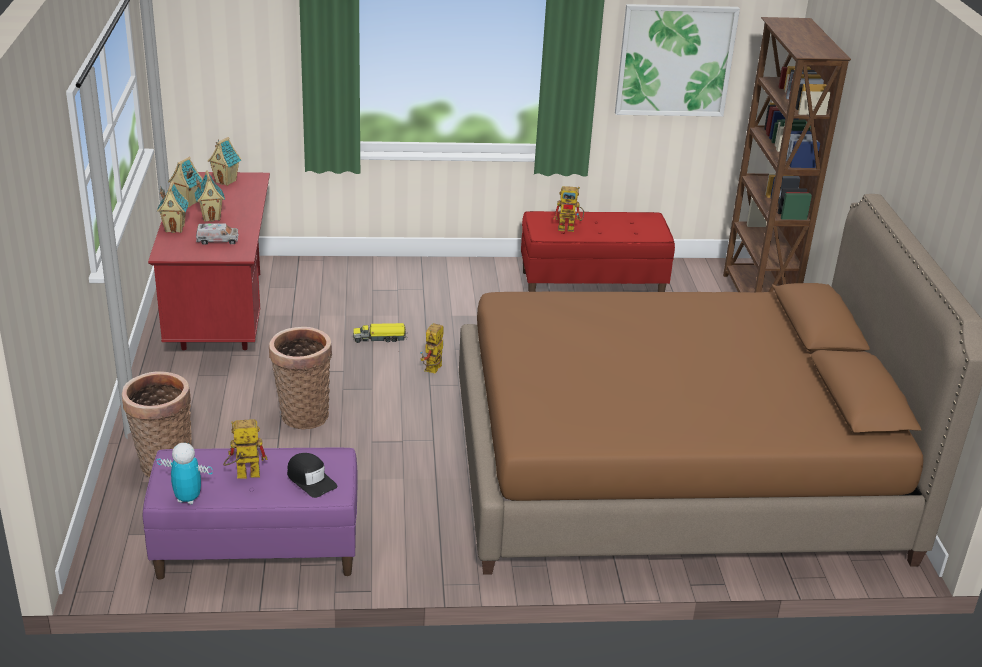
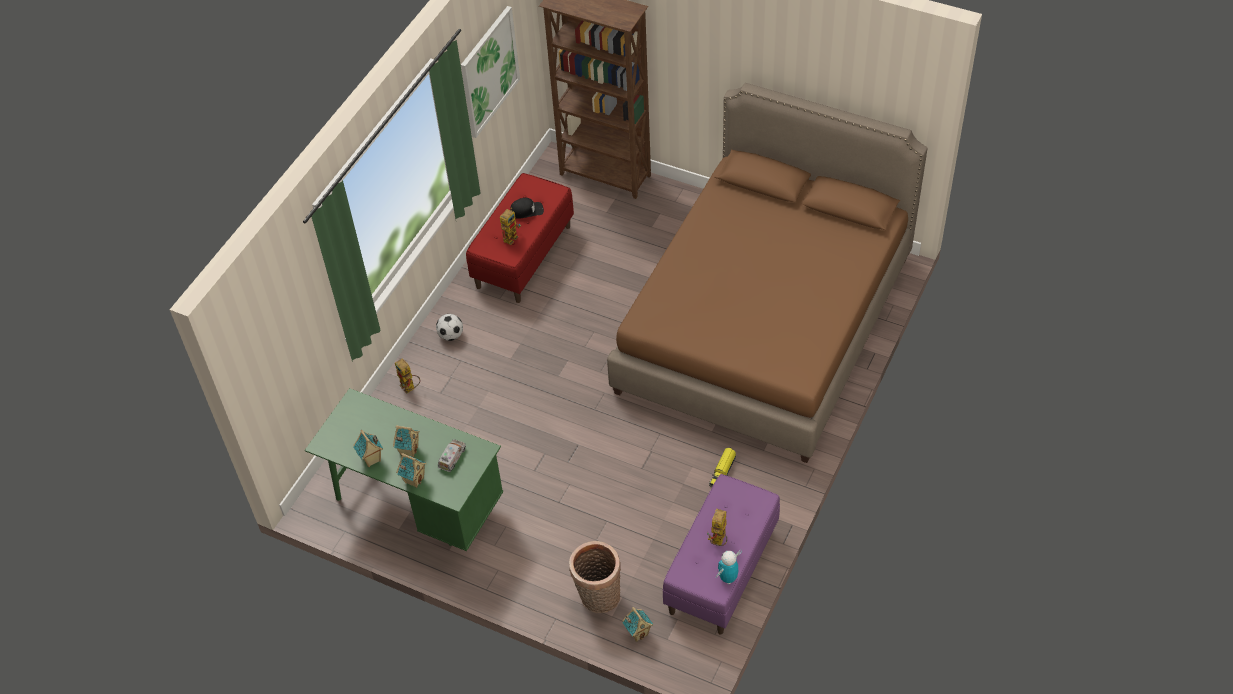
camera: 55 degrees left, 20 degrees up
red desk [148,172,270,350] -> green desk [305,388,503,551]
toy house [208,137,241,186] -> toy house moved to [622,607,653,642]
basket [269,327,332,429] -> none
black cap [287,453,337,498] -> black cap moved to [510,198,544,219]
toy truck [353,323,408,343] -> toy truck moved to [709,447,736,487]
toy robot [420,323,444,374] -> toy robot moved to [395,358,420,394]
none -> football [436,314,463,341]

